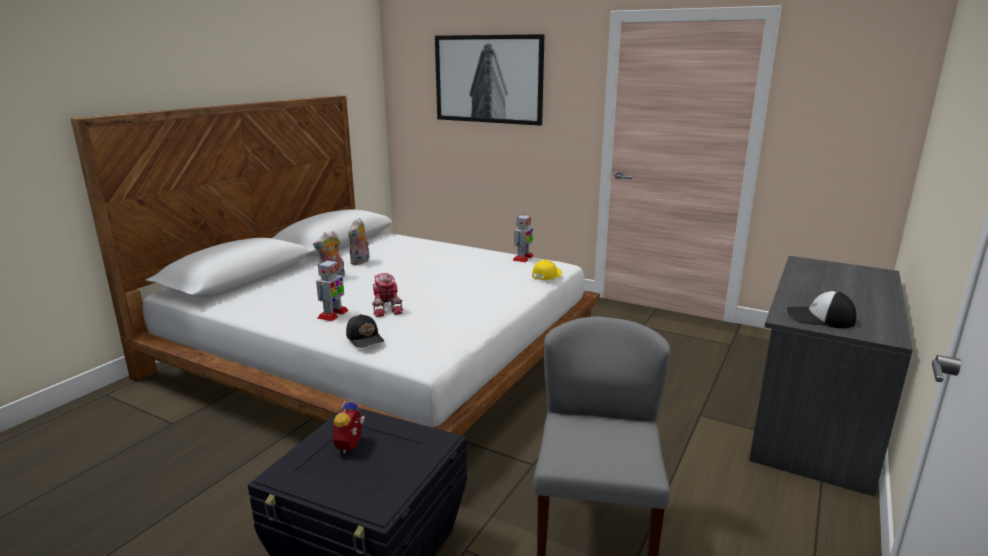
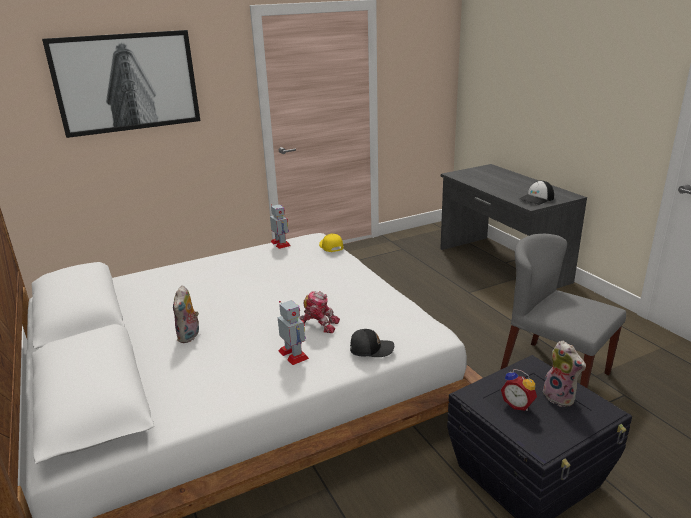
camera: 55 degrees left, 5 degrees up
plush toy [348,218,369,265] -> plush toy moved to [543,341,586,407]

